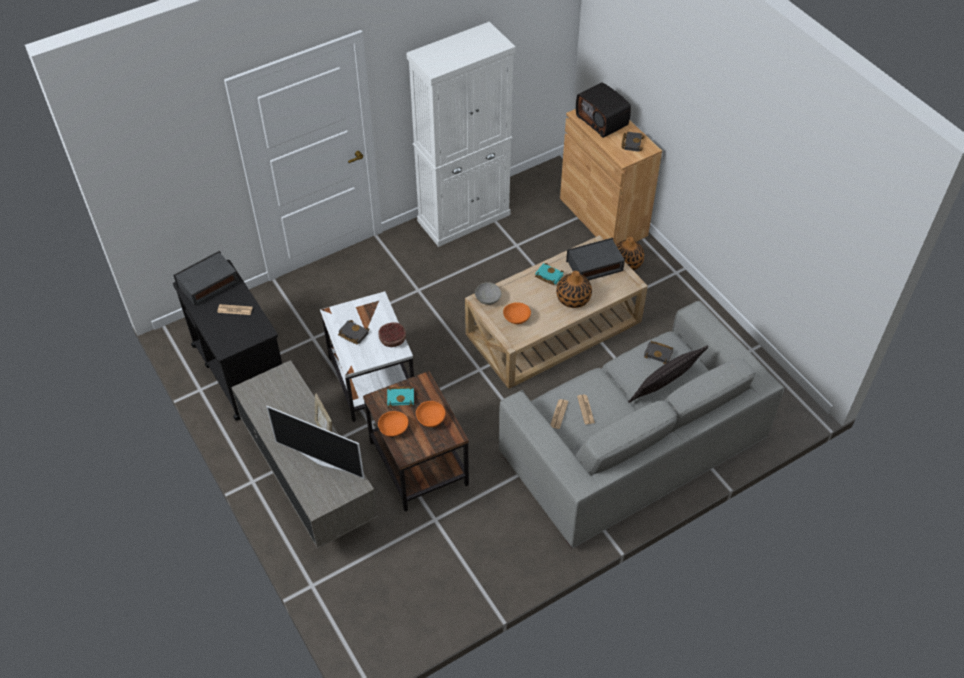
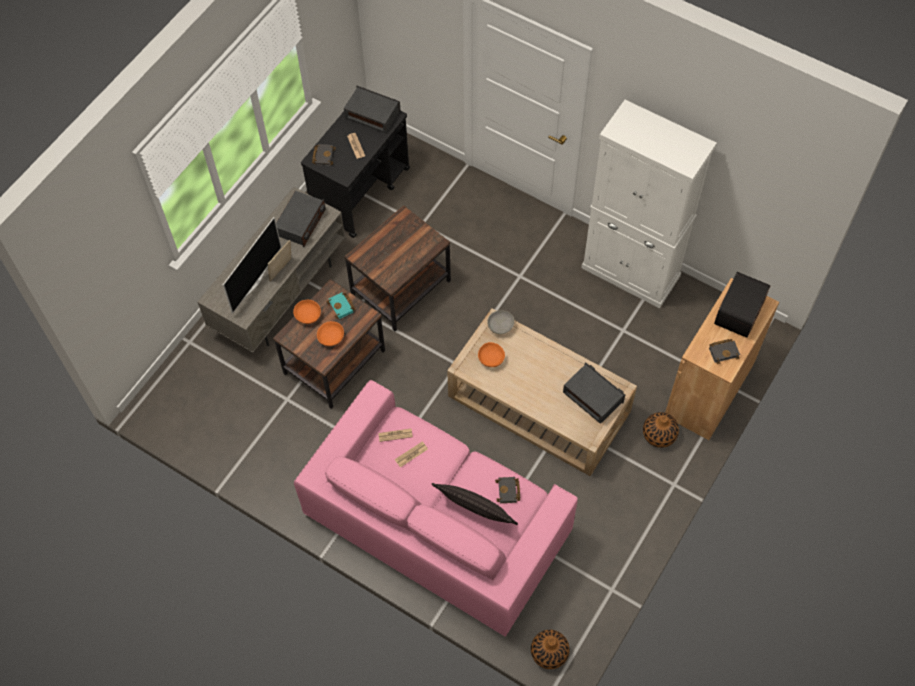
camera: 65 degrees right, 10 degrees up
television [266,406,364,479] -> television turned 150 degrees counterclockwise [223,217,282,314]
white side table [320,291,414,422] -> brown side table [344,205,451,331]
black book [338,320,370,344] -> black book moved to [312,144,336,166]
bowl [378,322,406,347] -> none
grey sofa [499,301,784,548] -> pink sofa [294,380,578,637]
turquoise book [535,263,564,285] -> none
vase [556,271,592,308] -> vase moved to [531,630,570,669]
none -> radio [276,191,326,247]

